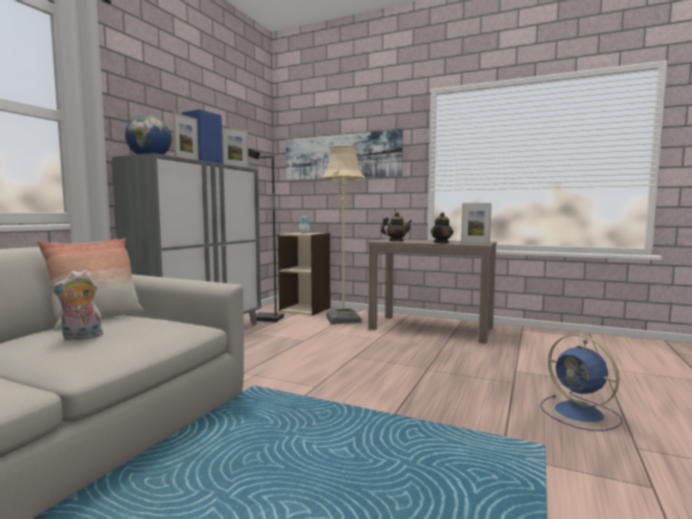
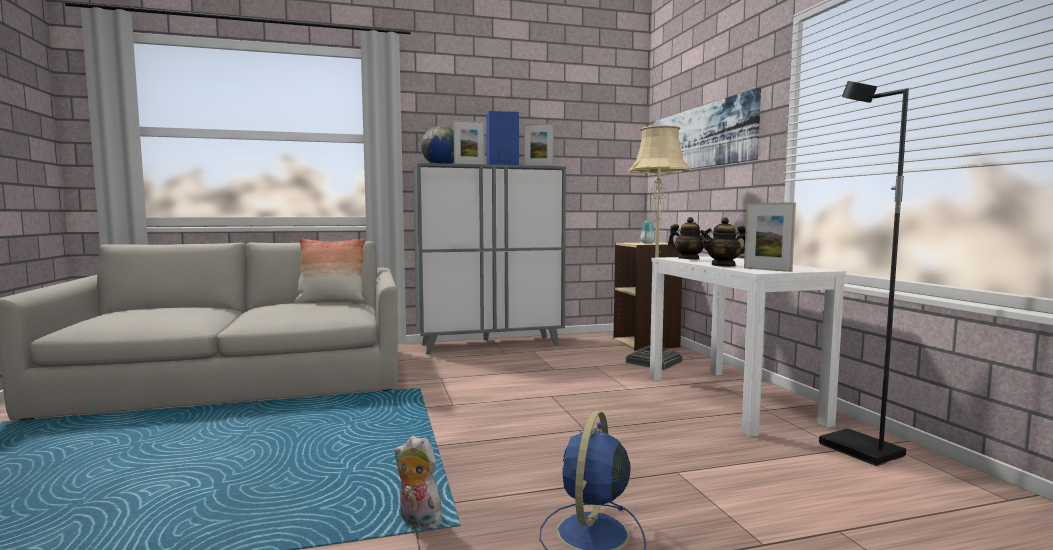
camera: 50 degrees right, 0 degrees up
plush toy [52,270,103,340] -> plush toy moved to [394,436,442,529]
black floor lamp [248,148,284,322] -> black floor lamp moved to [819,81,909,466]
brown console table [368,239,497,344] -> white console table [650,256,846,437]

